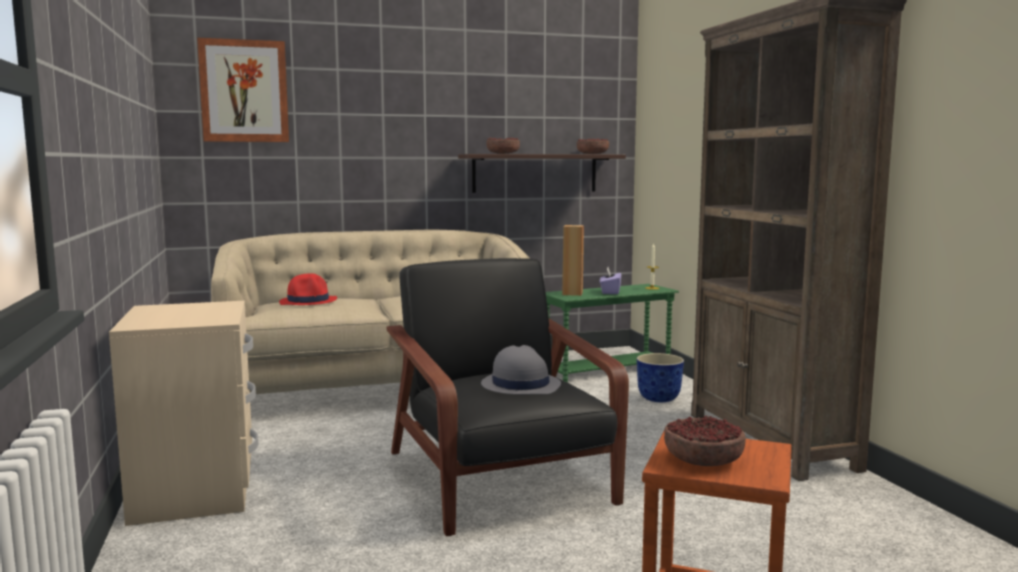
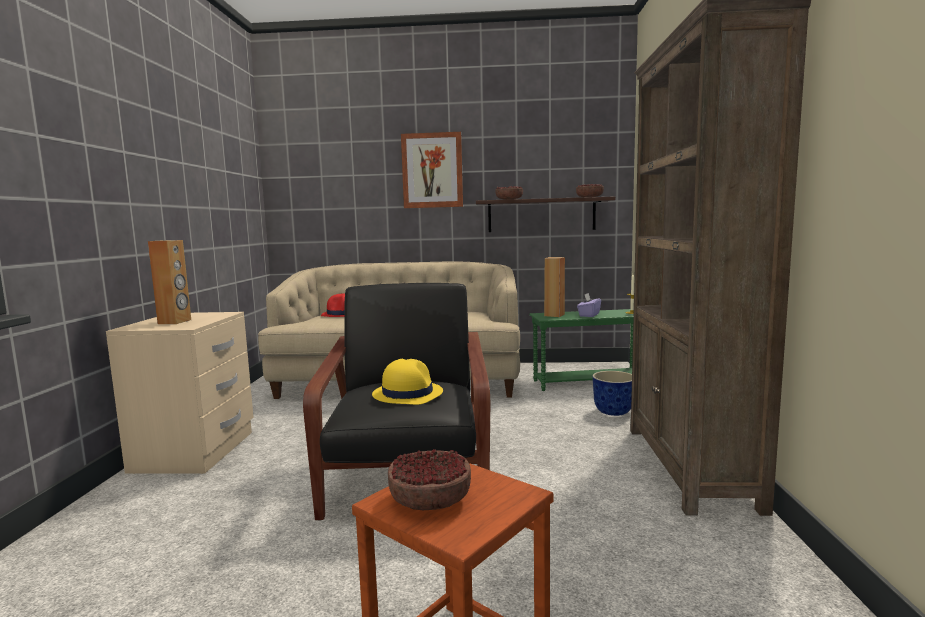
camera: 20 degrees right, 0 degrees up
picture [197,38,289,142] -> picture moved to [401,132,463,208]
grey hat [481,345,561,395] -> yellow hat [372,359,443,405]
none -> brown speaker [148,240,191,324]

